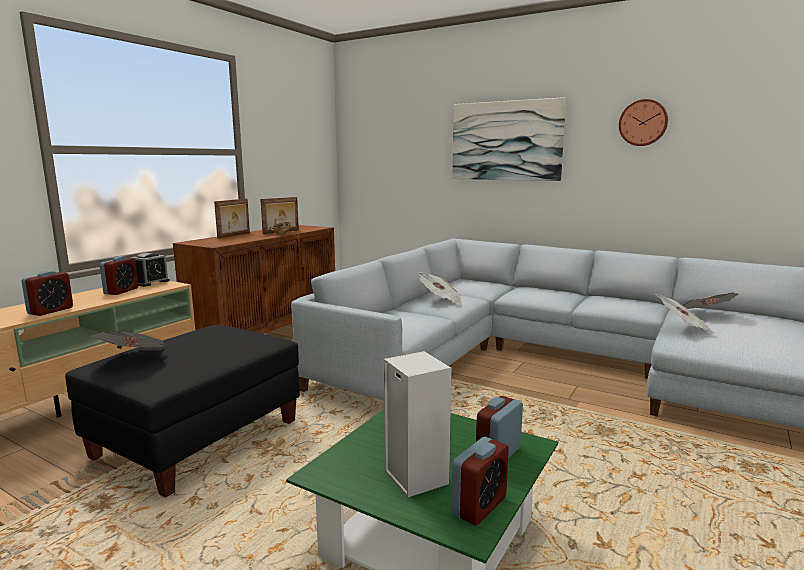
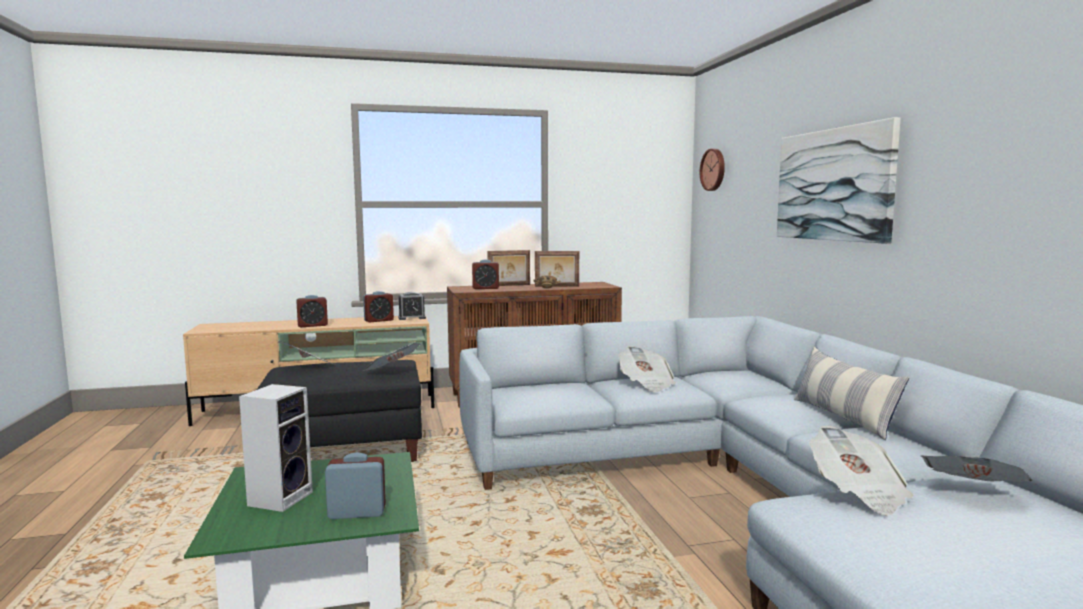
camera: 45 degrees right, 5 degrees down
alarm clock [451,437,509,525] -> alarm clock moved to [472,259,499,289]
wall clock [619,99,668,146] -> wall clock moved to [699,149,725,191]
none -> newspaper [363,343,421,371]
none -> pillow [794,347,909,440]

